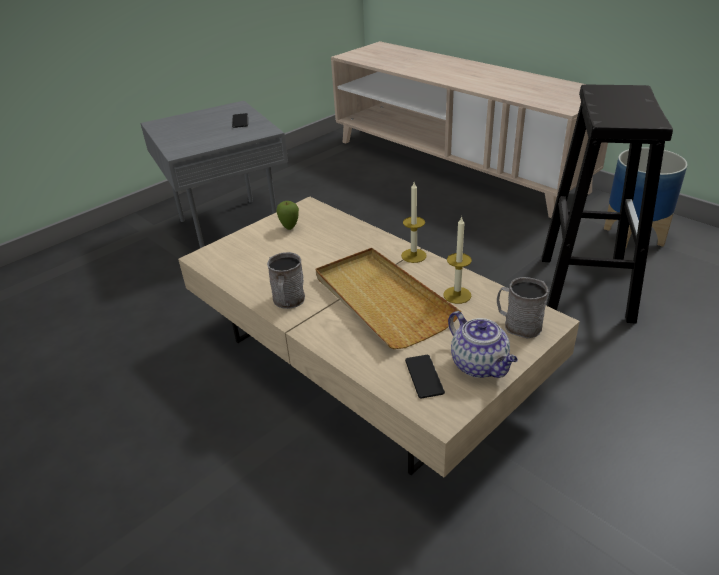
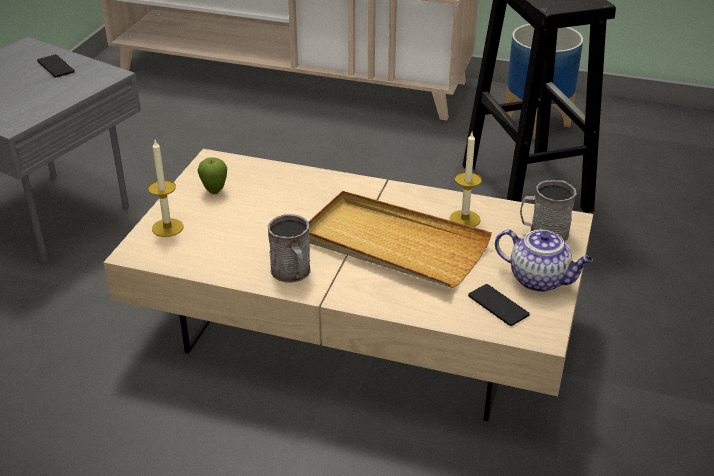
camera: 30 degrees left, 0 degrees up
candle [401,182,427,263] -> candle moved to [148,140,184,237]

